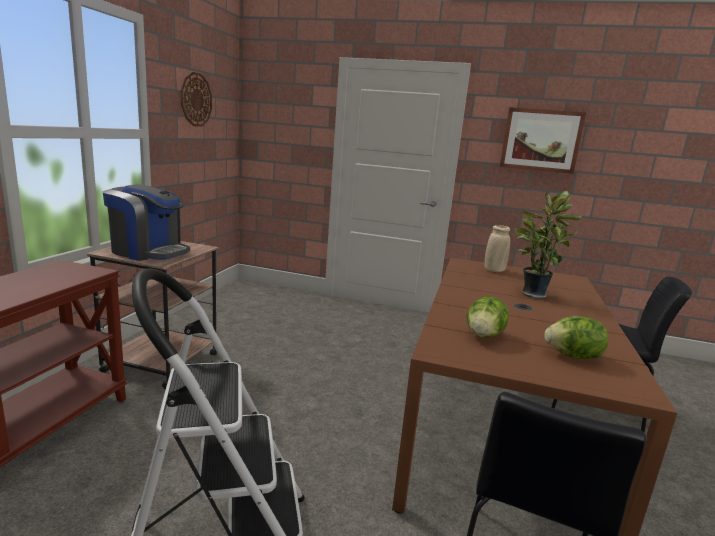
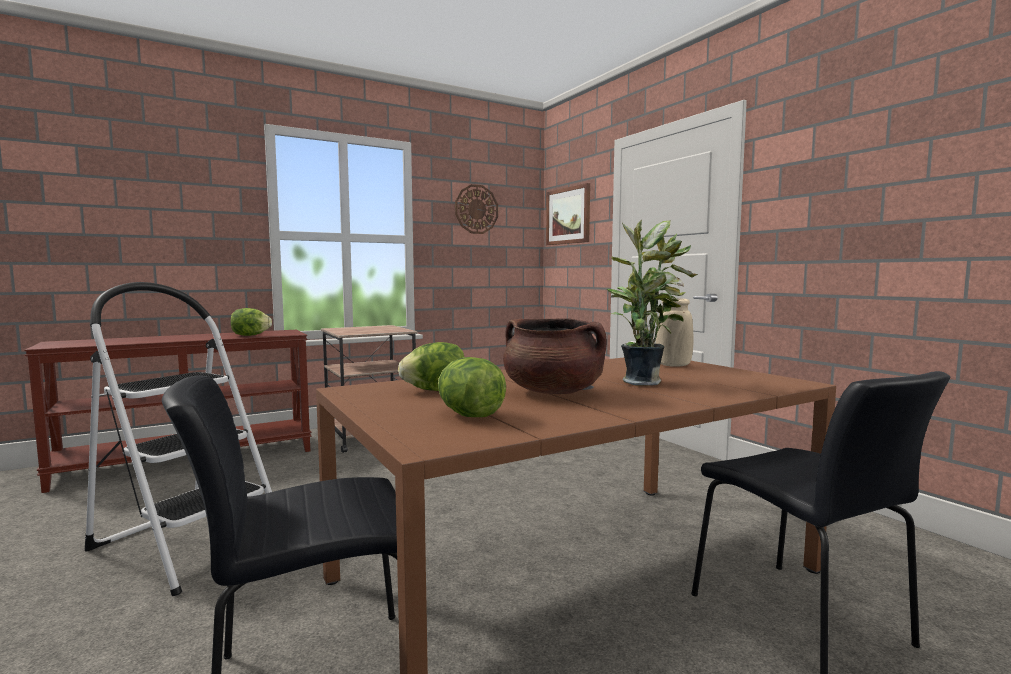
camera: 45 degrees right, 10 degrees down
coffee machine [103,184,190,261] -> none
picture [500,107,586,174] -> picture moved to [546,183,590,245]
none -> lettuce [230,308,272,336]
none -> brown cooking pot [503,318,607,394]

